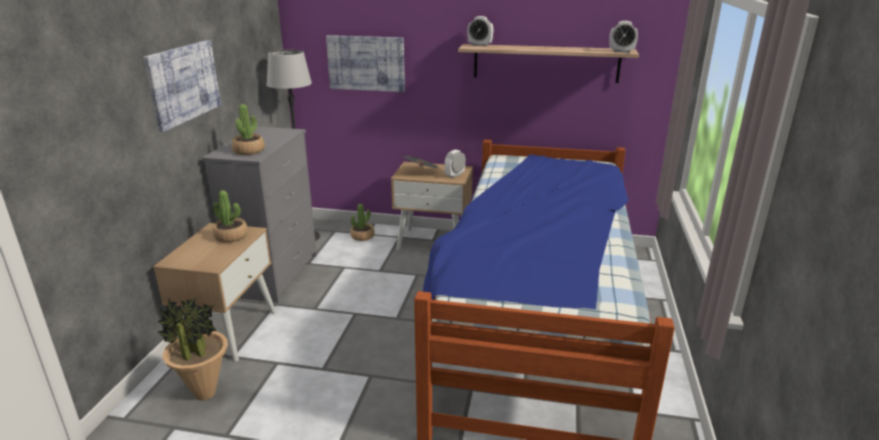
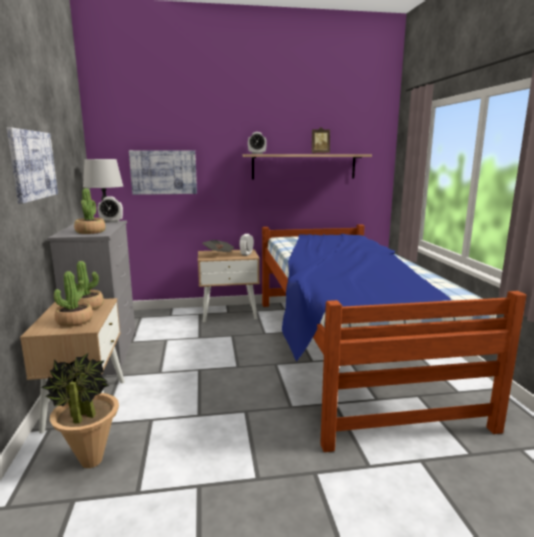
camera: 20 degrees left, 10 degrees down
potted plant [350,204,375,241] -> potted plant moved to [54,271,93,327]
alarm clock [609,21,638,53] -> alarm clock moved to [98,196,123,223]
none -> picture frame [312,127,330,154]

